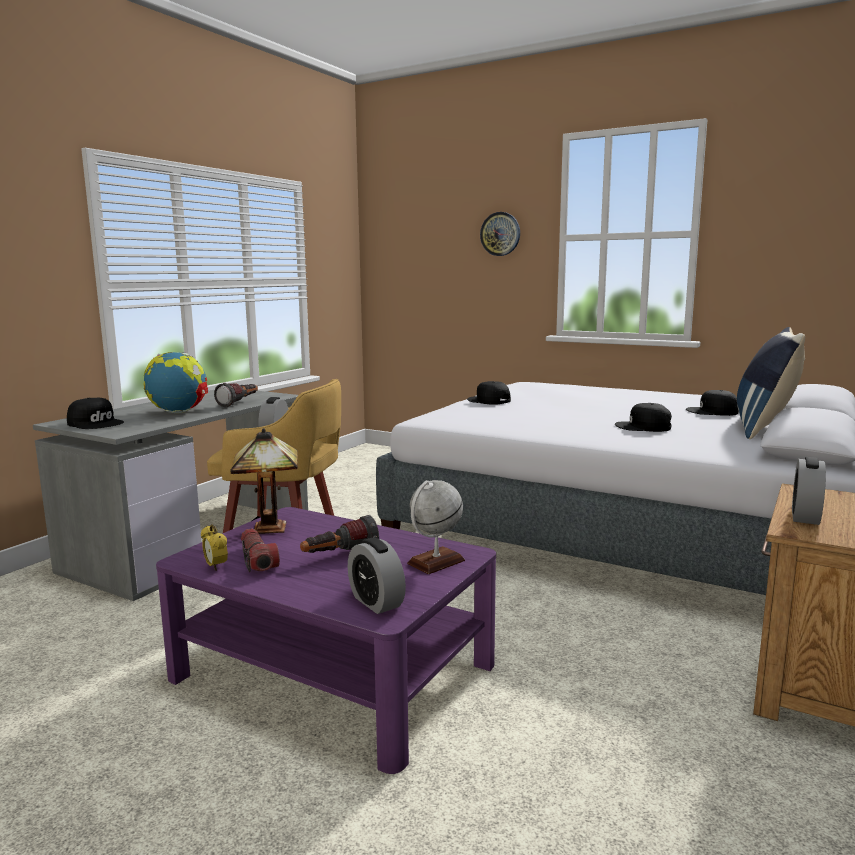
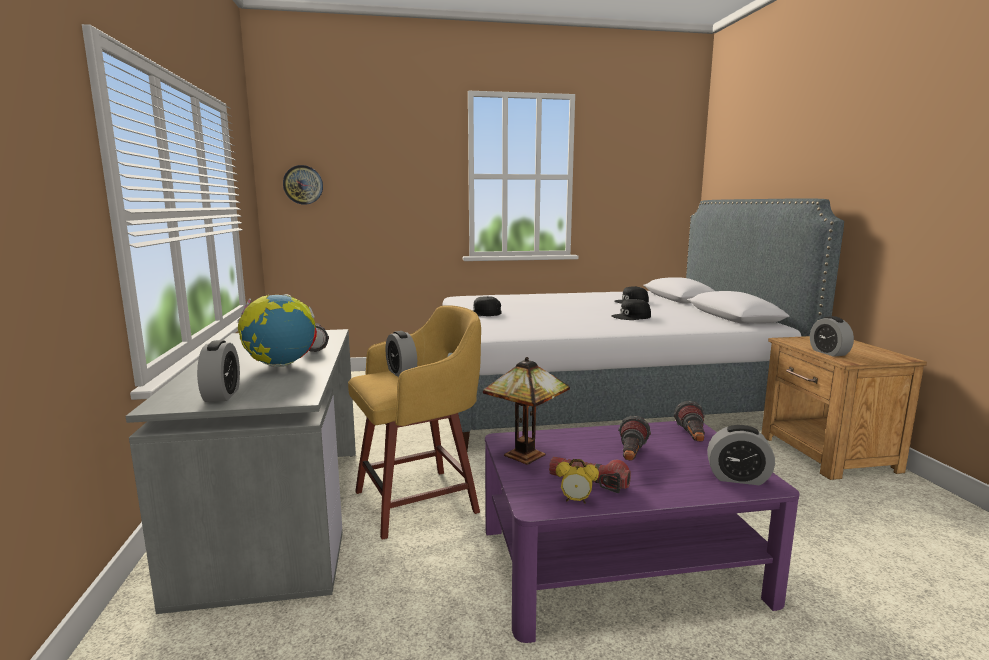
camera: 40 degrees left, 0 degrees up
black cap [67,398,124,429] -> alarm clock [197,340,240,402]
globe [407,480,465,574] -> flashlight [674,401,705,441]
wall clock [480,212,520,256] -> wall clock moved to [283,165,323,204]
blue pillow [737,327,805,439] -> none

